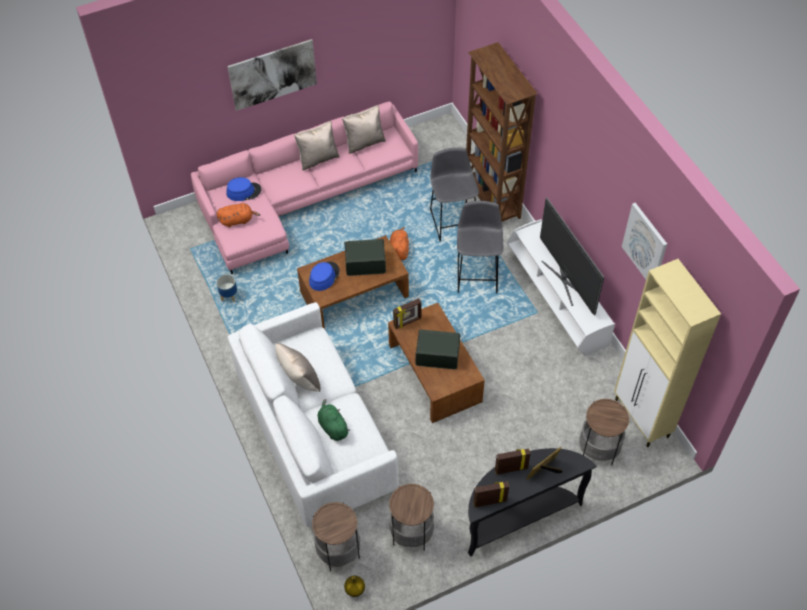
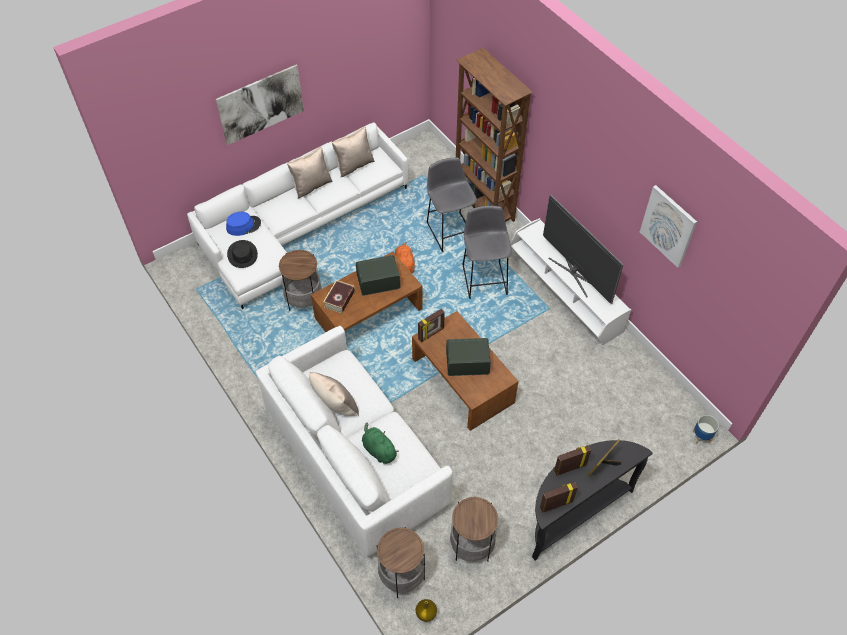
camera: 10 degrees left, 0 degrees up
pink sofa [191,101,418,274] -> white sofa [187,122,408,309]
orange plush toy [217,203,260,227] -> black hat [227,240,258,268]
planter [217,274,237,302] -> planter moved to [693,415,719,444]
blue hat [309,261,340,291] -> book [323,280,355,314]
side table [579,399,629,465] -> side table moved to [279,250,322,311]
beige cabinet [614,259,721,447] -> none

